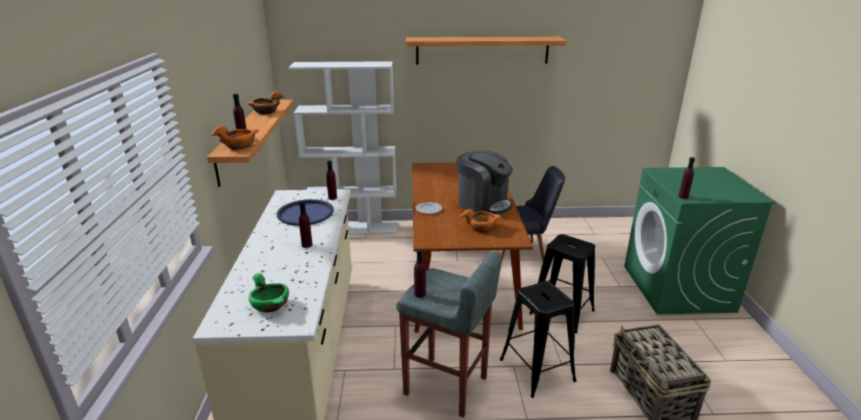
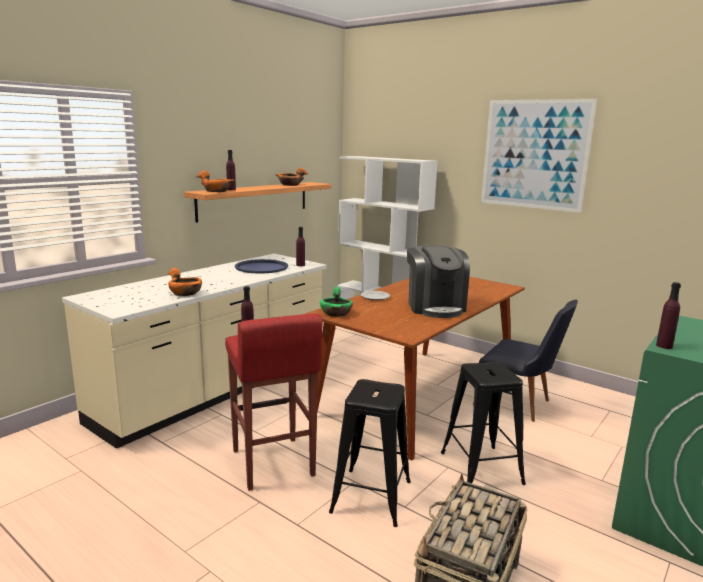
camera: 40 degrees right, 10 degrees down
green bowl [249,273,289,313] -> green bowl moved to [320,287,353,317]
purple bottle [299,202,312,248] -> none
grey stool [397,252,502,418] -> red stool [225,314,323,491]
shelf [406,37,567,65] -> picture [481,99,597,213]
orange bowl [460,209,501,232] -> orange bowl moved to [168,268,202,296]

